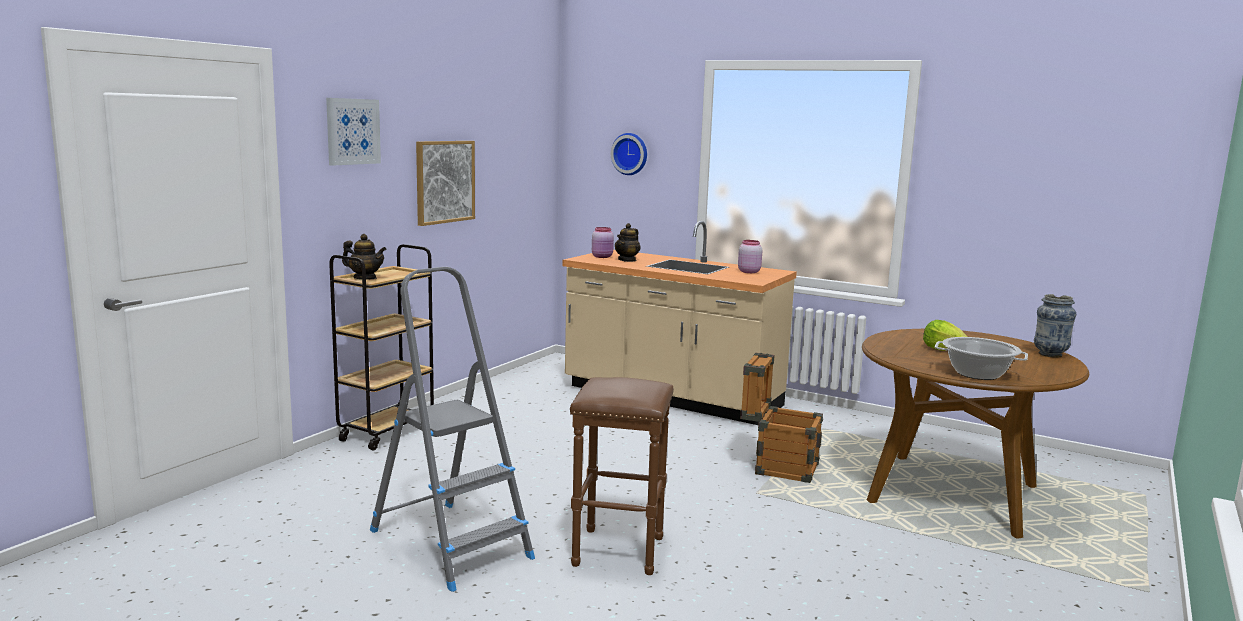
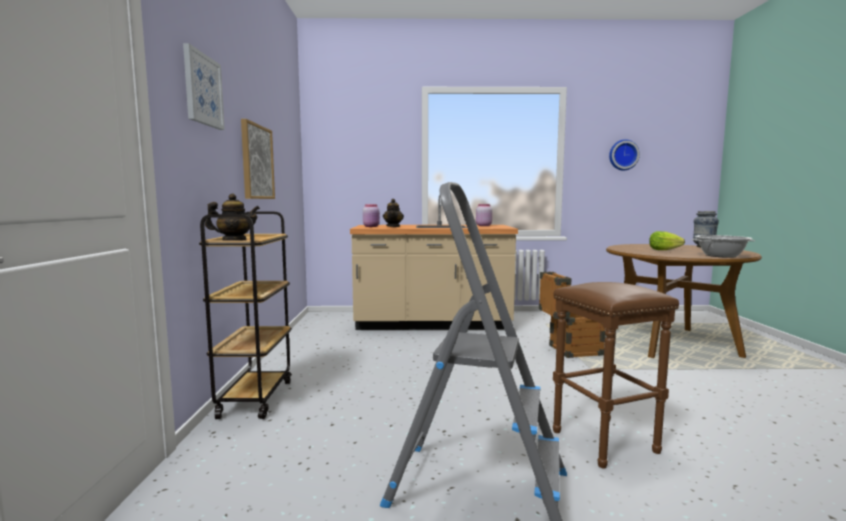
camera: 30 degrees left, 5 degrees down
wall clock [611,133,647,175] -> wall clock moved to [609,139,640,171]

